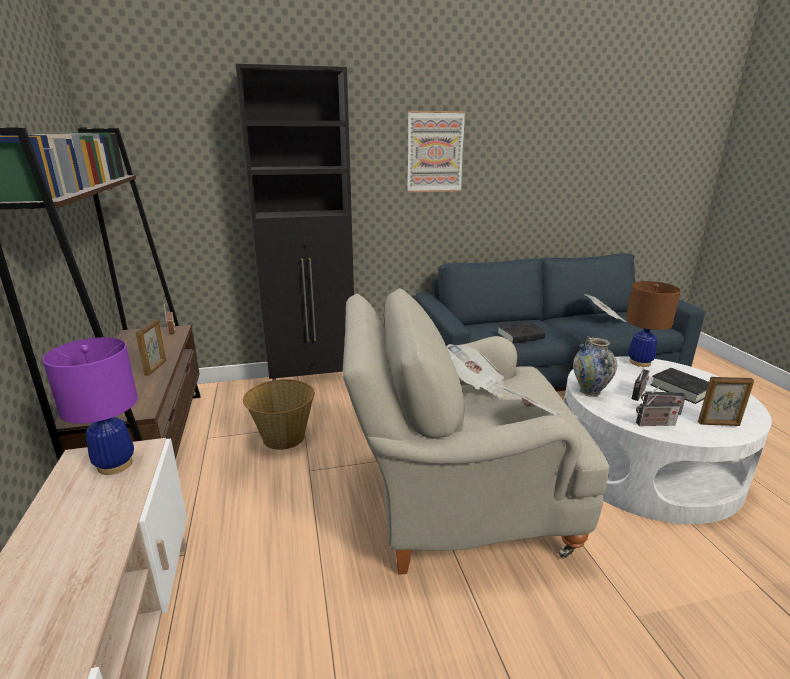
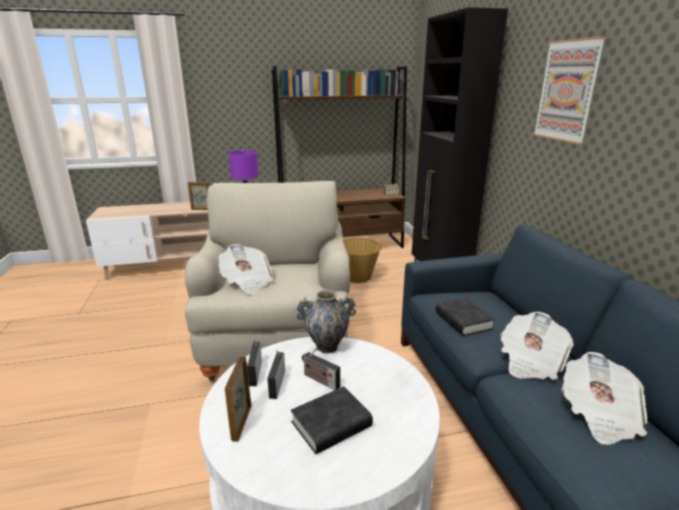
camera: 90 degrees right, 0 degrees up
picture frame [136,320,166,376] -> picture frame moved to [188,182,209,210]
newspaper [447,344,504,397] -> newspaper moved to [500,312,574,380]
brown table lamp [626,281,681,367] -> none

